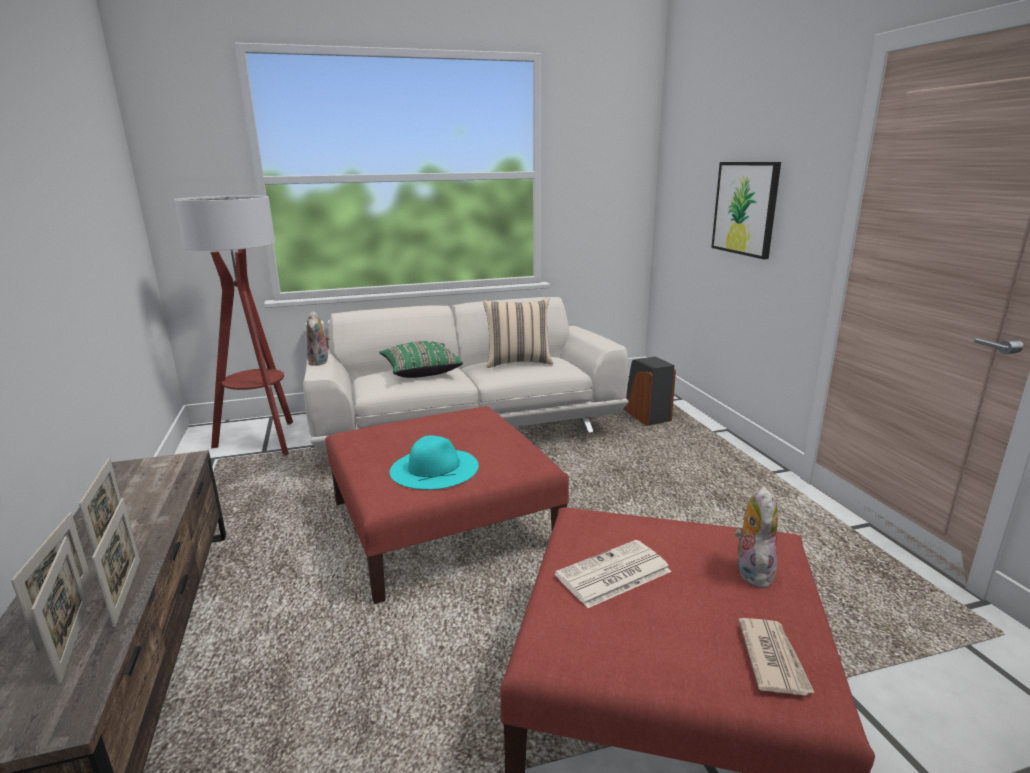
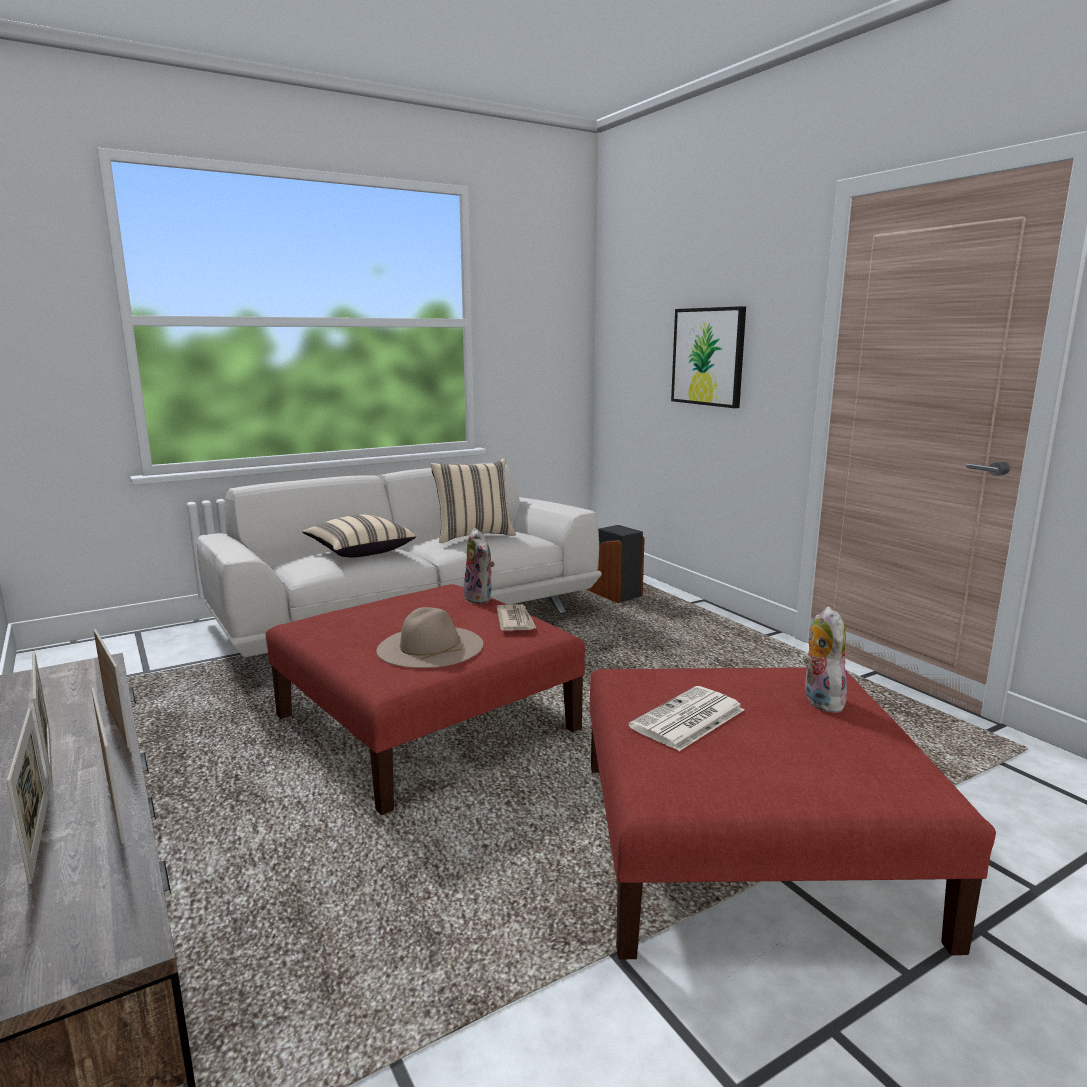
camera: 15 degrees left, 5 degrees down
picture frame [31,536,88,685] -> picture frame moved to [94,629,130,748]
floor lamp [174,195,293,456] -> none
plush toy [307,311,330,366] -> plush toy moved to [463,528,495,604]
green pillow [379,341,463,378] -> beige pillow [302,514,416,557]
turquoise hat [390,435,479,490] -> beige hat [377,607,483,668]
newspaper [738,618,814,696] -> newspaper moved to [497,604,536,631]

